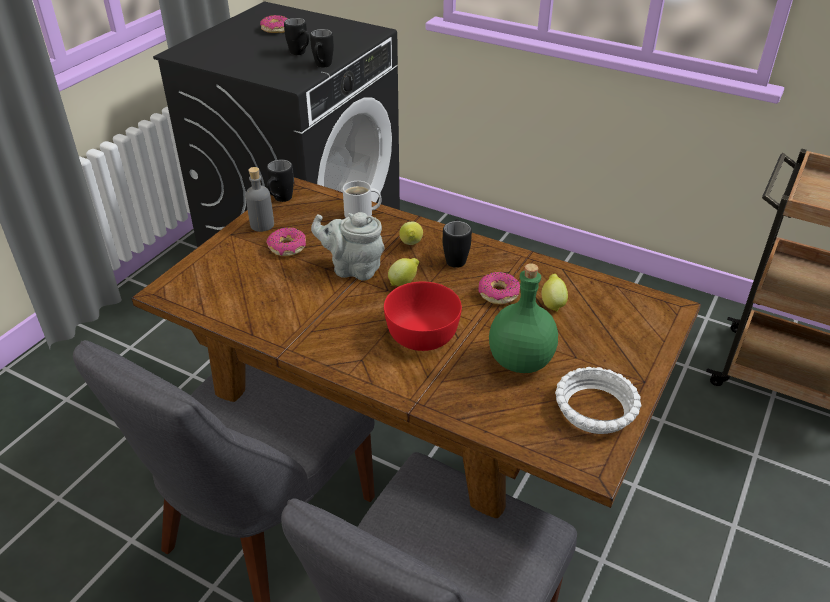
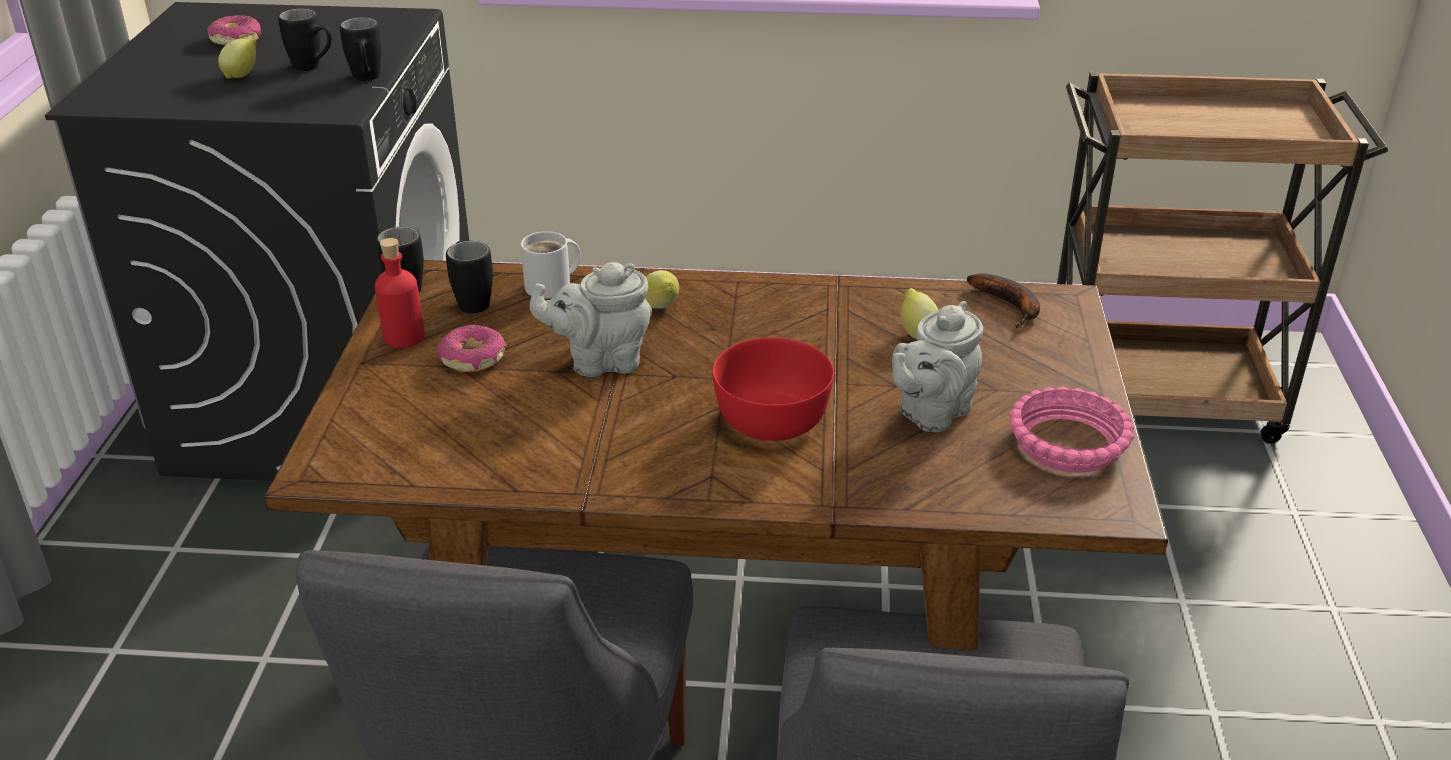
camera: 25 degrees left, 5 degrees down
grey bottle [245,167,274,232] -> red bottle [375,238,425,348]
lemon [388,258,419,287] -> lemon moved to [218,37,257,79]
black mug [443,219,472,268] -> black mug moved to [446,241,493,313]
donut [478,272,520,304] -> none
green bottle [489,263,558,373] -> grey teapot [892,301,983,432]
white bowl [555,367,641,434] -> pink bowl [1009,386,1134,473]
none -> banana [967,273,1040,328]

